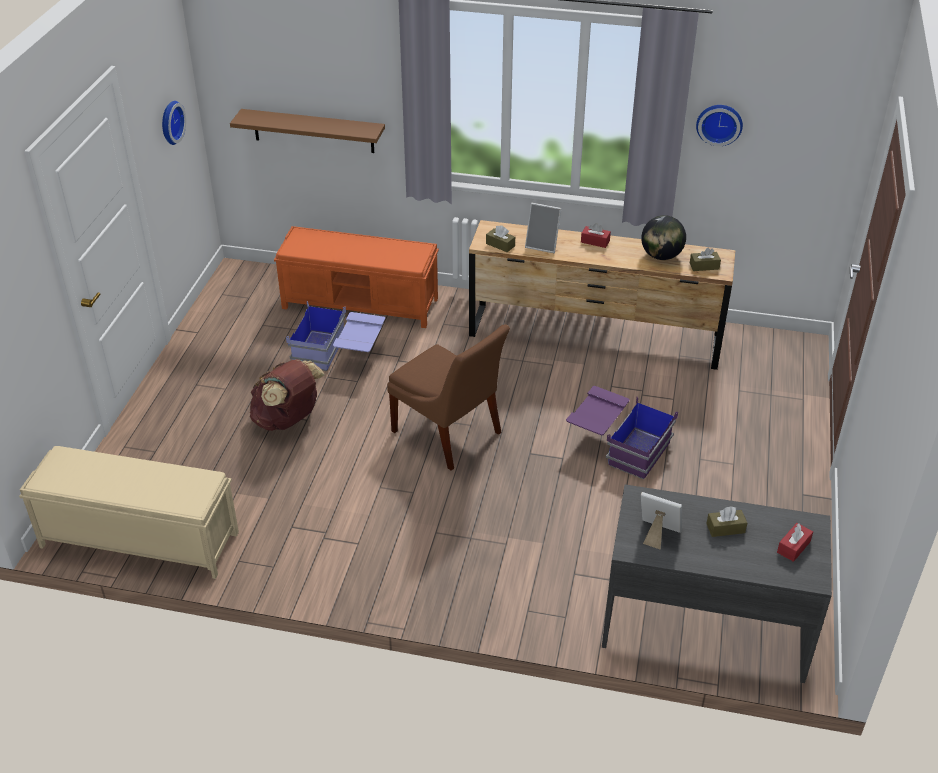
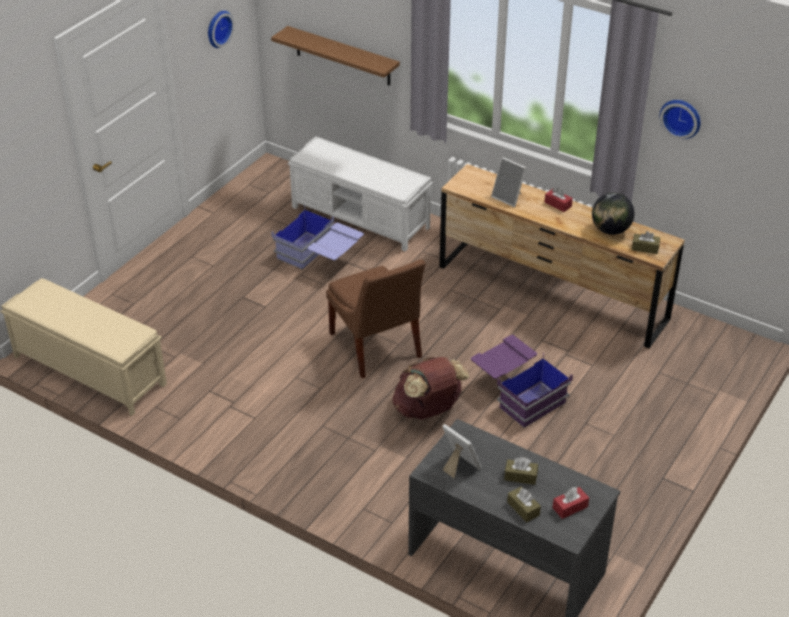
camera: 20 degrees right, 0 degrees up
brown backpack [250,359,325,431] -> brown backpack moved to [392,357,469,420]
orange bench [274,226,439,328] -> white bench [288,137,433,252]
brown tissue box [486,225,515,252] -> brown tissue box moved to [507,486,541,522]

